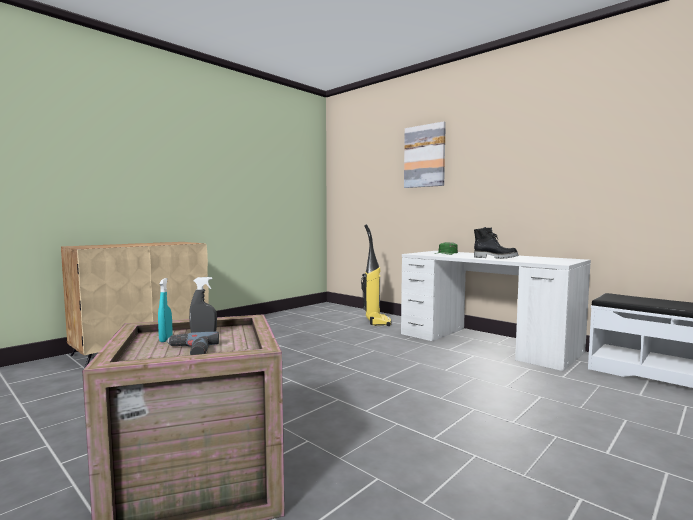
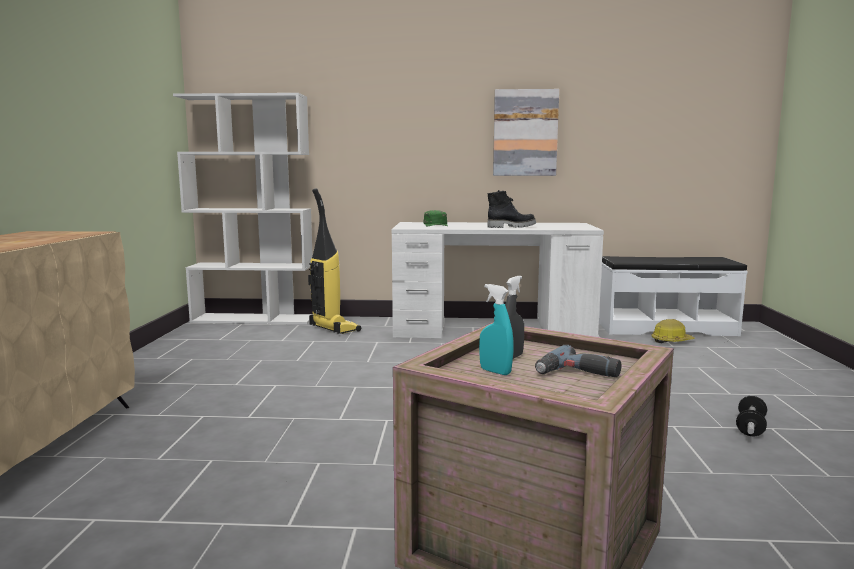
camera: 40 degrees left, 5 degrees up
picture [404,121,446,188] -> picture moved to [493,89,559,176]
none -> white bookcase [173,93,313,324]
none -> hard hat [651,319,695,343]
none -> dumbbell [736,396,767,436]

